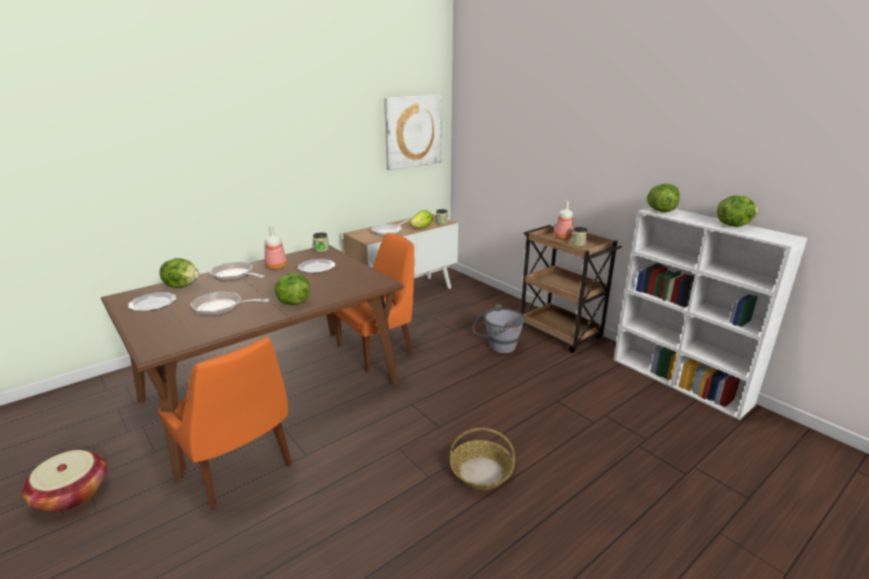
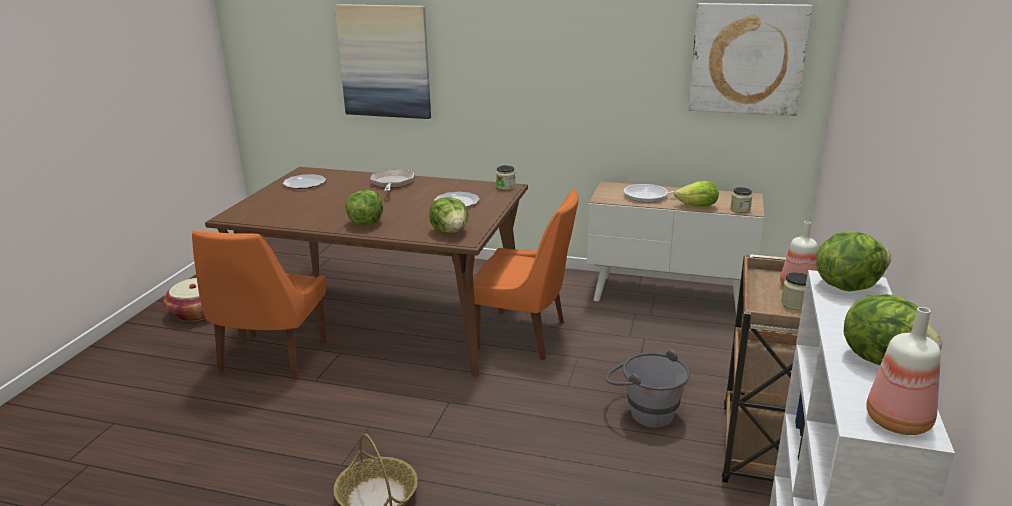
camera: 55 degrees right, 0 degrees up
lettuce [159,258,200,288] -> lettuce moved to [429,197,468,234]
frying pan [190,292,269,316] -> none
bottle [265,225,287,270] -> bottle moved to [866,307,941,435]
none -> picture [334,4,431,119]

